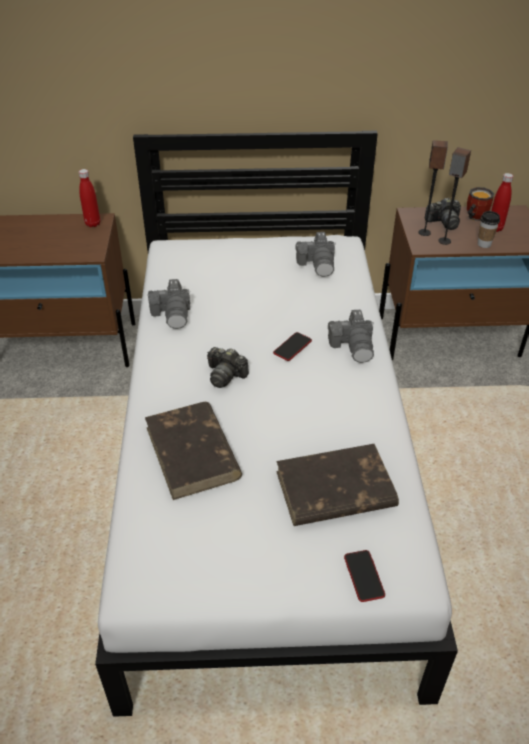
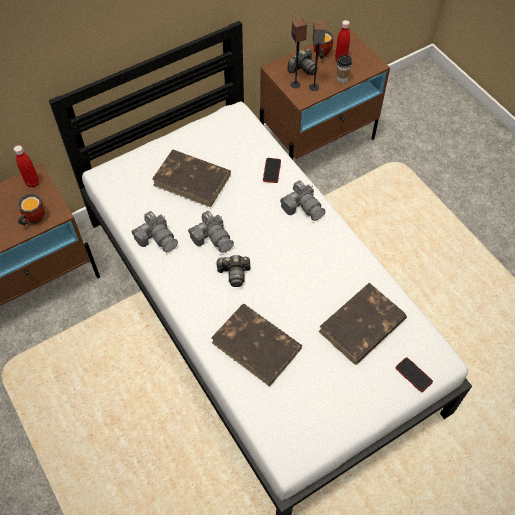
camera: 30 degrees left, 15 degrees up
phone [273,332,312,361] -> phone moved to [263,158,281,183]
camera [296,232,336,277] -> camera moved to [188,211,234,253]
none -> mug [18,194,45,226]
none -> brown book [152,149,231,207]

